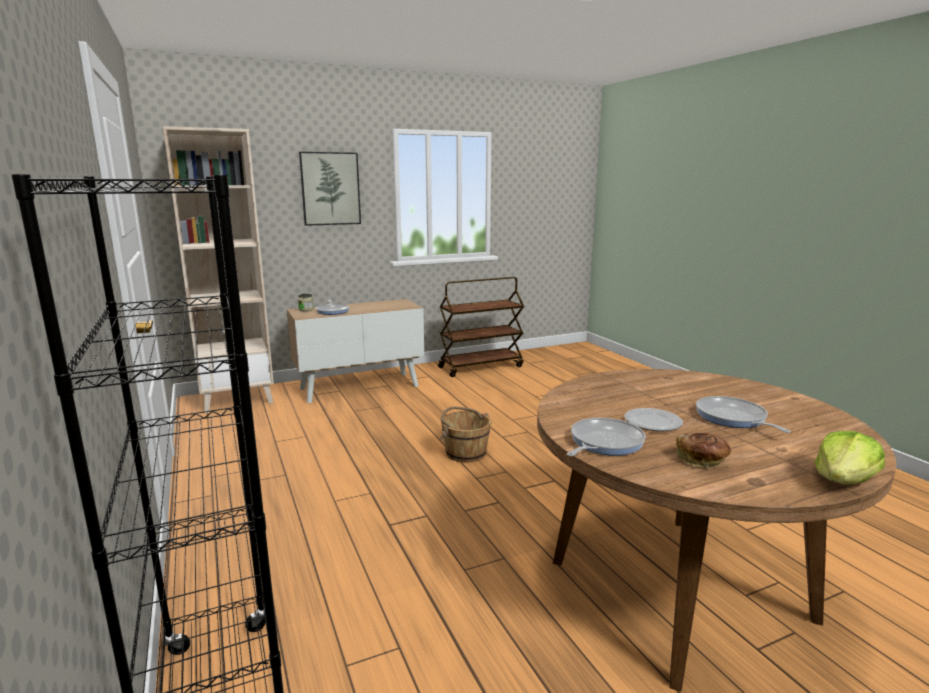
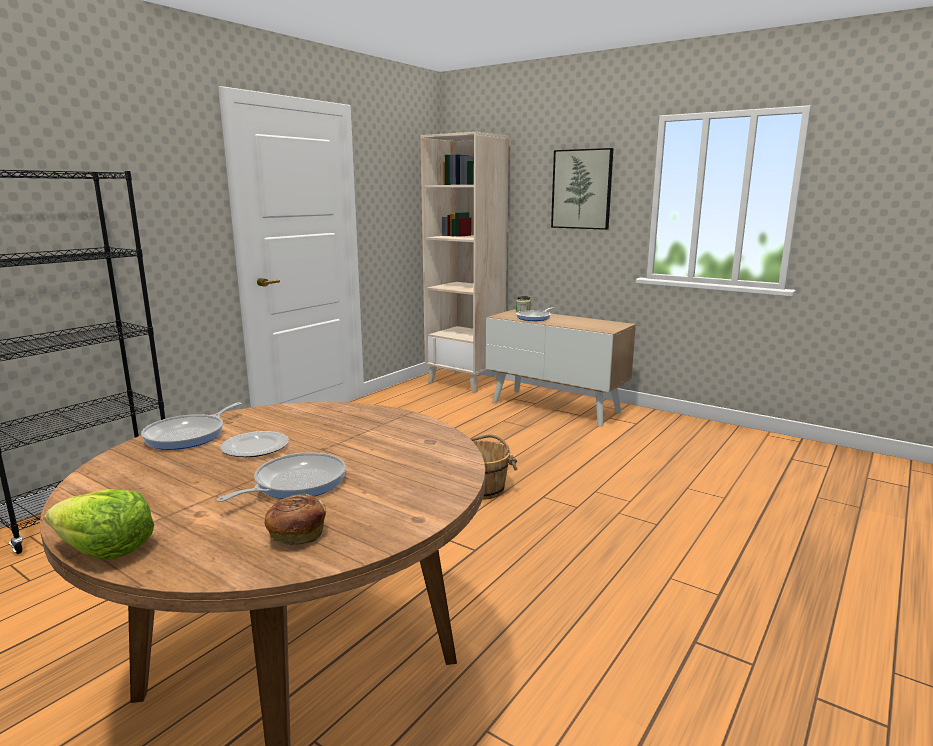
camera: 60 degrees right, 0 degrees up
brown cart [438,277,524,377] -> none
frying pan [567,418,646,456] -> frying pan turned 105 degrees clockwise [141,402,242,450]
bread [676,433,731,468] -> bread moved to [265,494,326,545]

